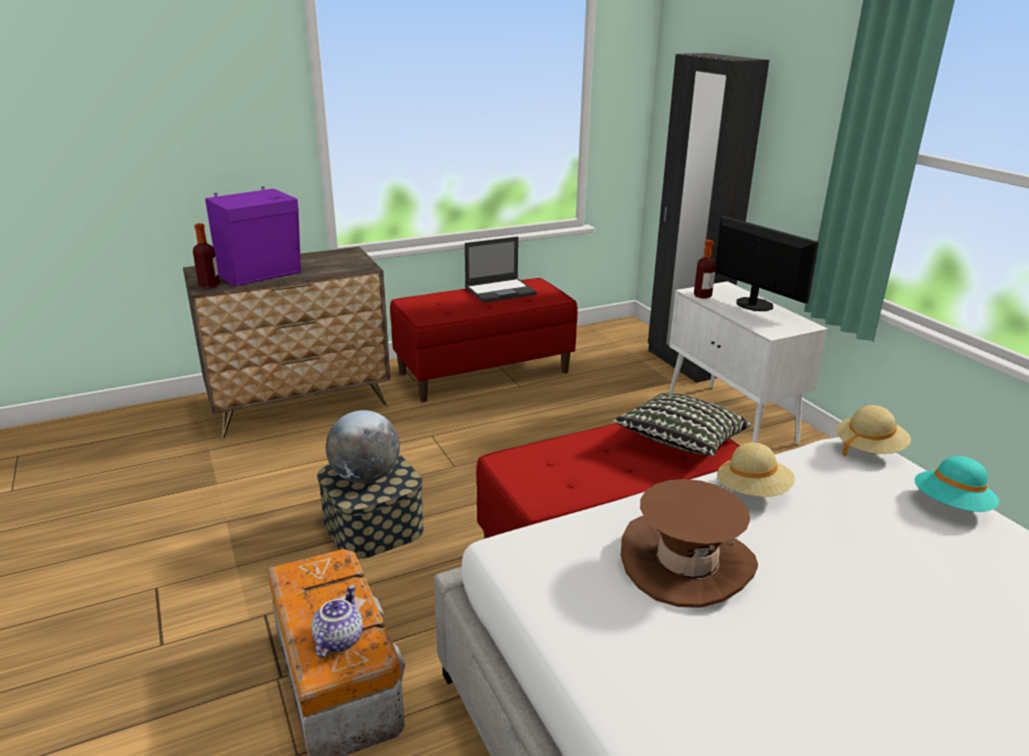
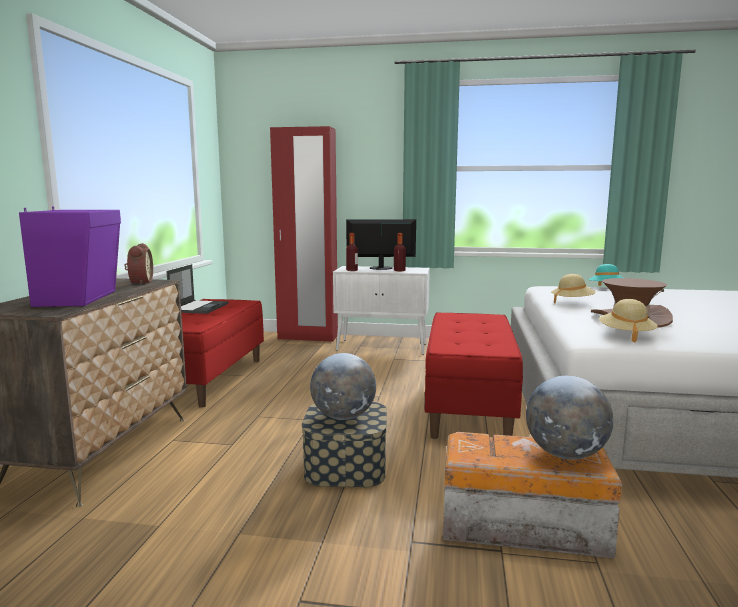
camera: 55 degrees left, 15 degrees down
bottle [193,223,220,289] -> bottle moved to [394,233,406,272]
teapot [311,585,363,658] -> globe [526,376,613,459]
pillow [614,393,751,456] -> none
black wardrobe [648,53,769,383] -> red wardrobe [270,126,338,342]
beige hat [836,405,911,457] -> beige hat moved to [599,299,658,343]
none -> alarm clock [124,243,153,285]

